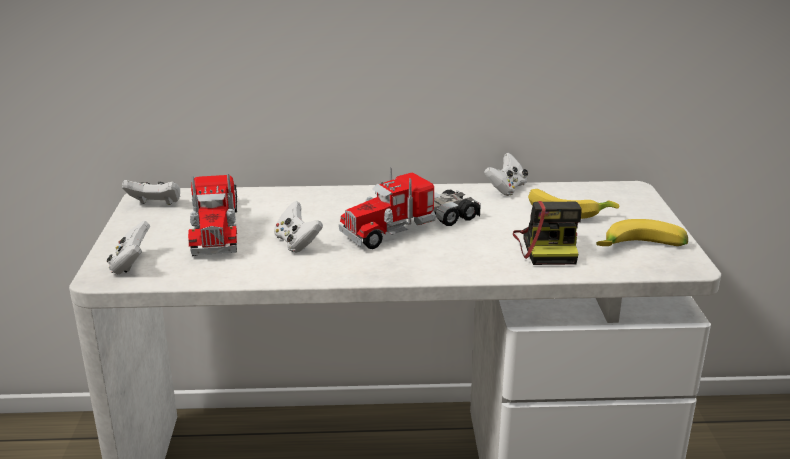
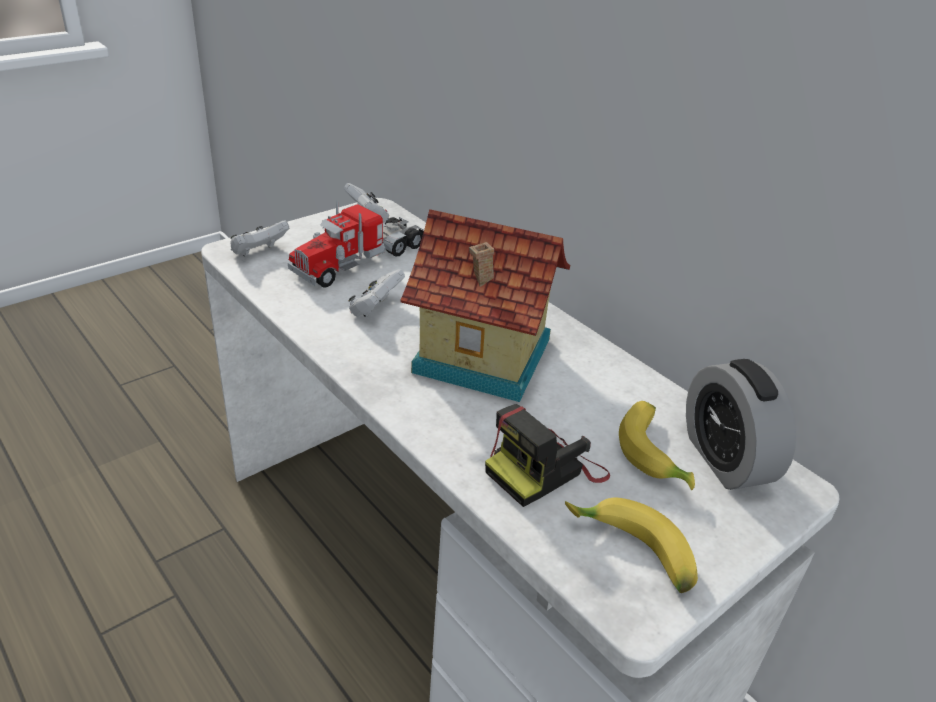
camera: 50 degrees right, 10 degrees up
toy truck [339,167,481,249] -> toy house [400,209,570,402]
white game controller [484,153,528,196] -> none
none -> alarm clock [686,359,796,490]

